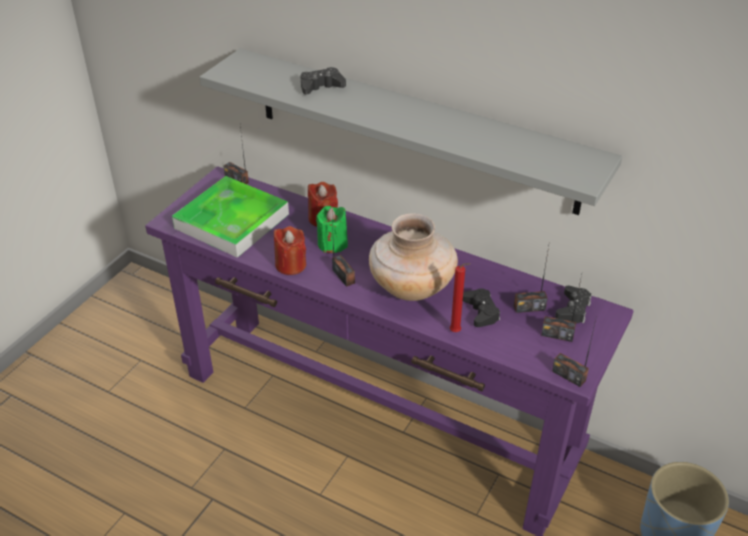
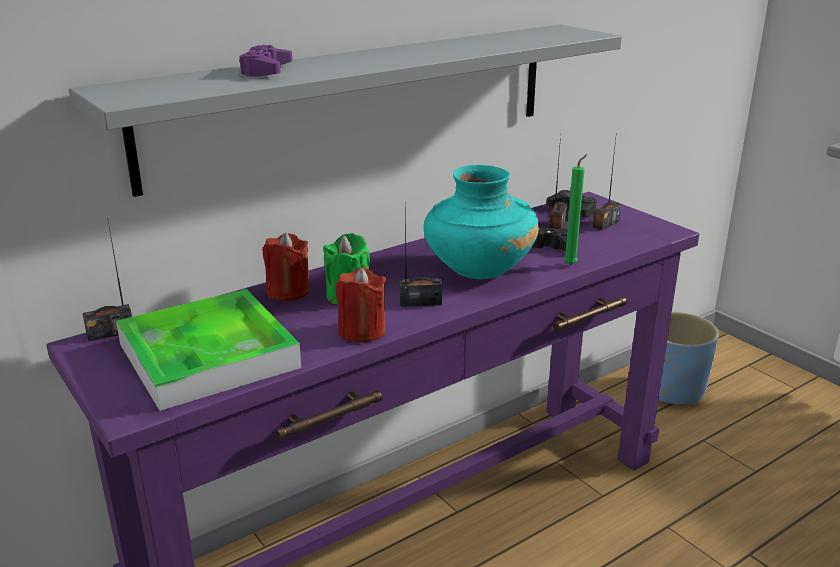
camera: 65 degrees left, 15 degrees down
black game controller [300,67,346,94] -> purple game controller [239,45,293,77]
beige vase [369,213,458,301] -> turquoise vase [424,165,539,279]
red candle [450,263,471,332] -> green candle [564,154,587,265]
radio [552,320,596,387] -> none

